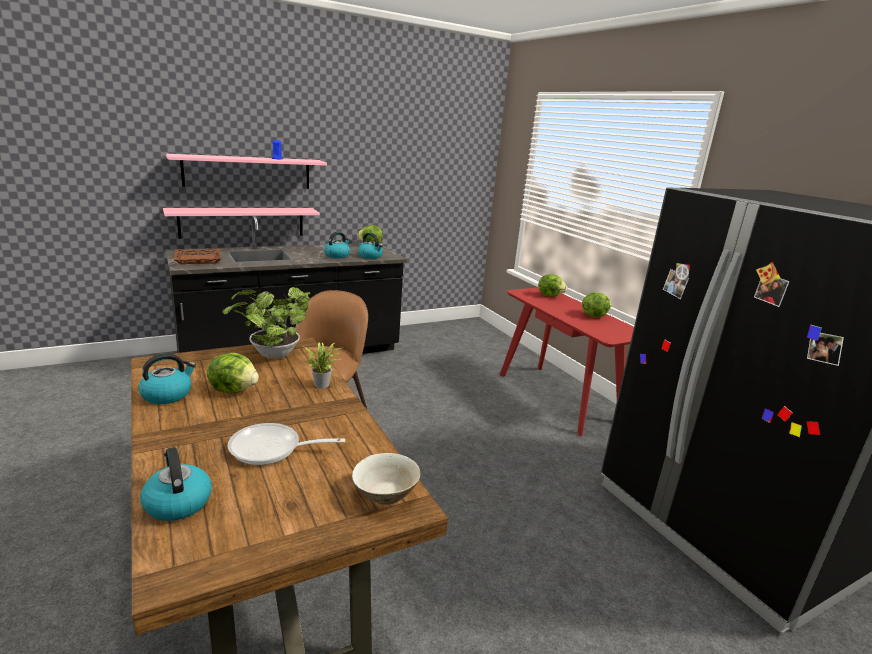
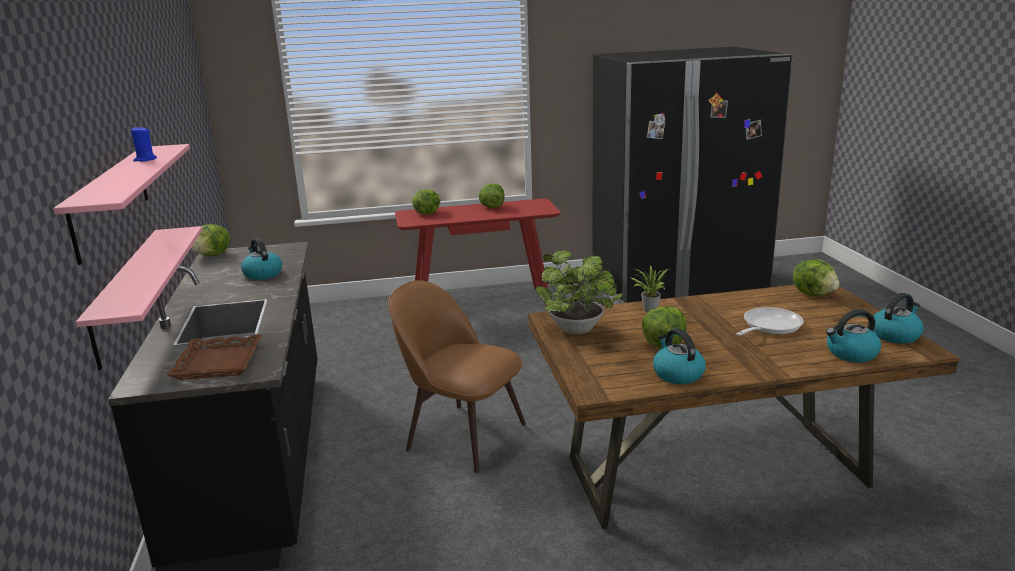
camera: 70 degrees left, 0 degrees up
frying pan [228,423,345,465] -> frying pan turned 150 degrees counterclockwise [736,307,804,336]
beige bowl [352,453,420,505] -> lettuce [793,259,839,296]
kettle [358,232,383,259] -> kettle moved to [873,293,924,344]

